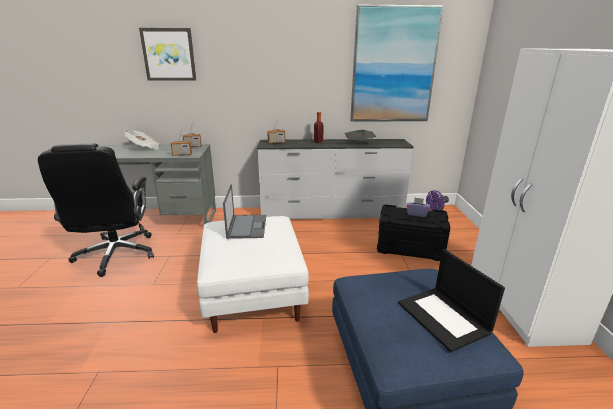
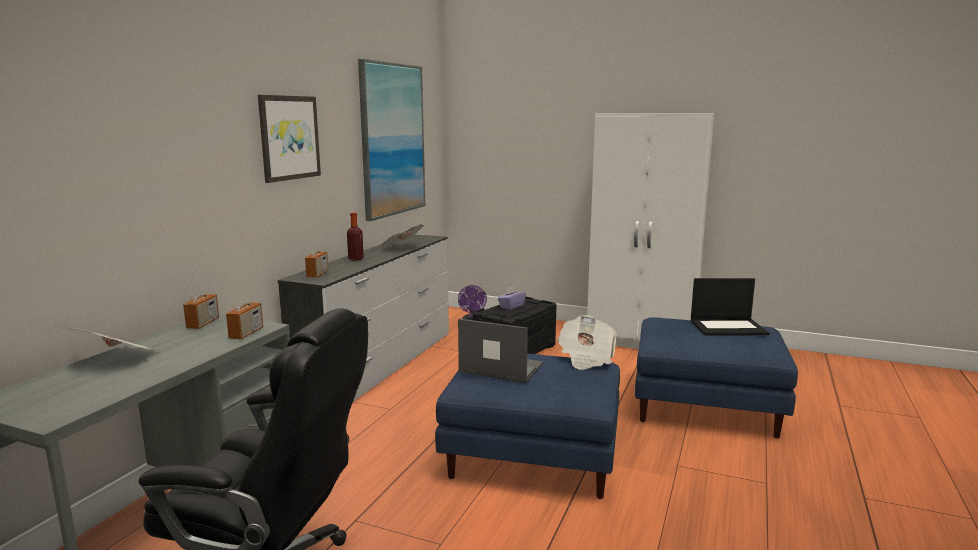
camera: 65 degrees left, 10 degrees down
picture [139,28,196,81] -> picture moved to [258,95,321,183]
white ottoman [197,216,309,333] -> blue ottoman [435,353,620,499]
none -> newspaper [557,315,617,370]

